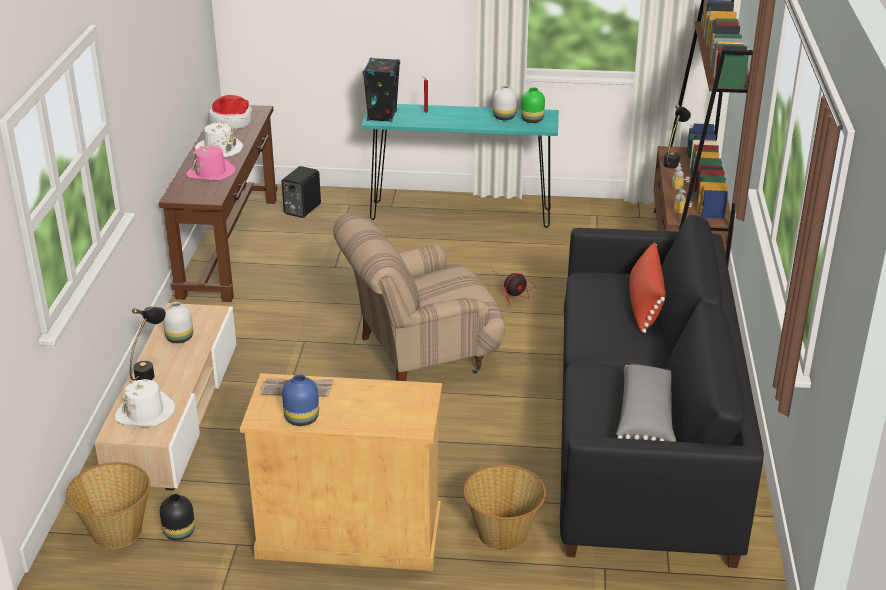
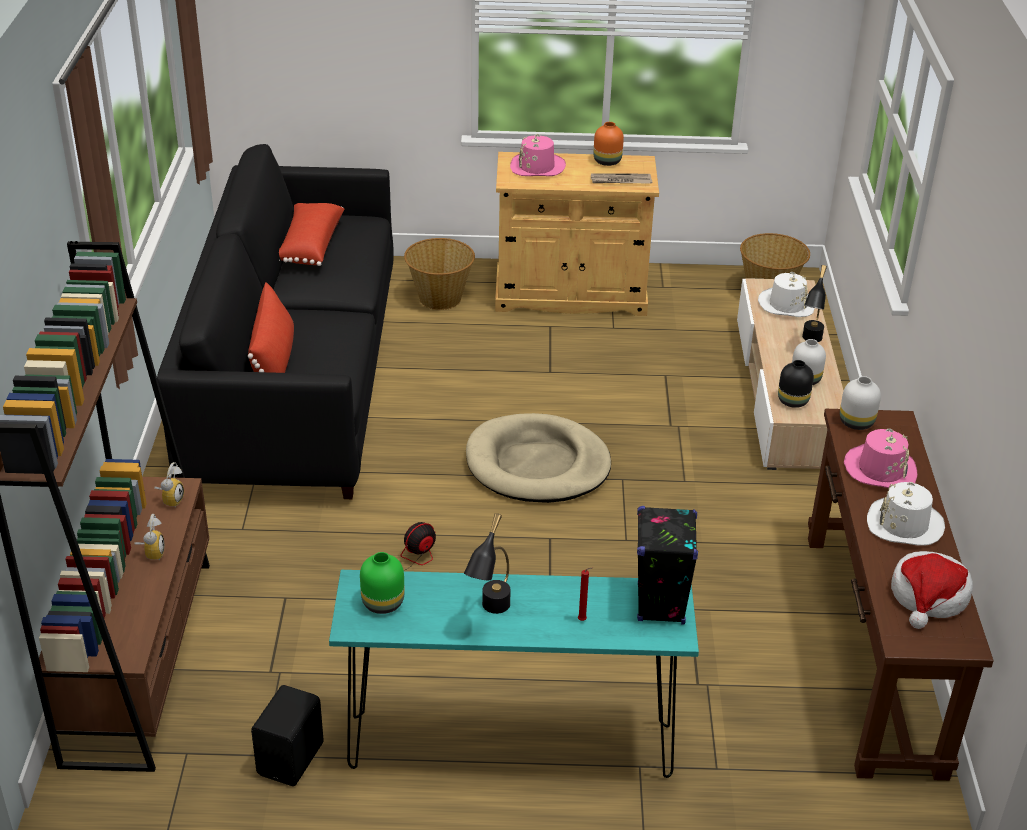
camera: 175 degrees right, 5 degrees up
black vase [160,494,195,541] -> black vase moved to [778,360,814,408]
black speaker [282,166,321,218] -> black speaker moved to [251,685,324,786]
blue vase [282,374,319,426] -> orange vase [594,122,624,166]
beige armchair [333,213,505,381] -> beige dog bed [466,413,611,503]
white vase [493,85,517,120] -> white vase moved to [840,376,881,430]
grey pillow [616,364,676,442] -> red pillow [279,203,344,266]
black table lamp [663,104,691,168] -> black table lamp moved to [464,513,511,614]
none -> pink hat [510,134,566,176]

